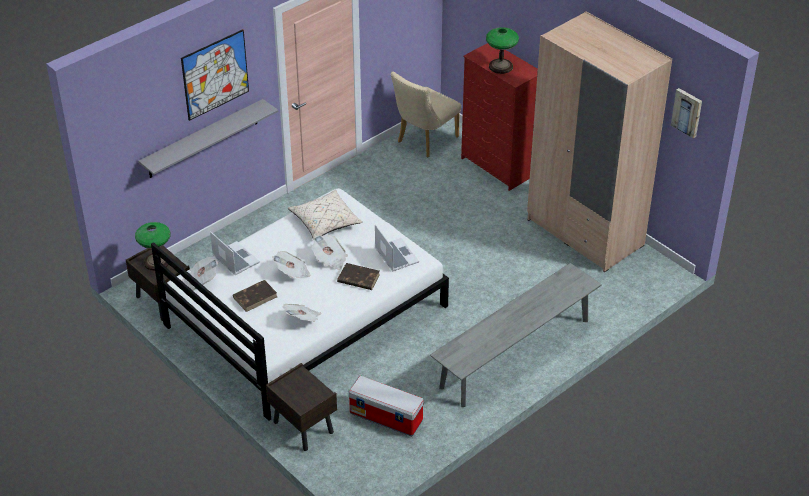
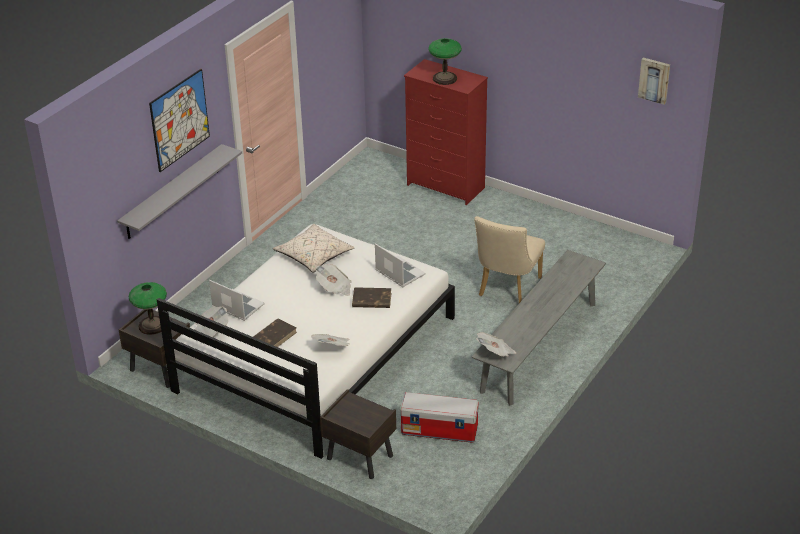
camera: 15 degrees left, 5 degrees down
newspaper [272,251,311,278] -> newspaper moved to [476,332,516,357]
beige chair [391,72,461,157] -> beige chair moved to [474,216,545,303]
beige wardrobe [527,11,672,272] -> none

